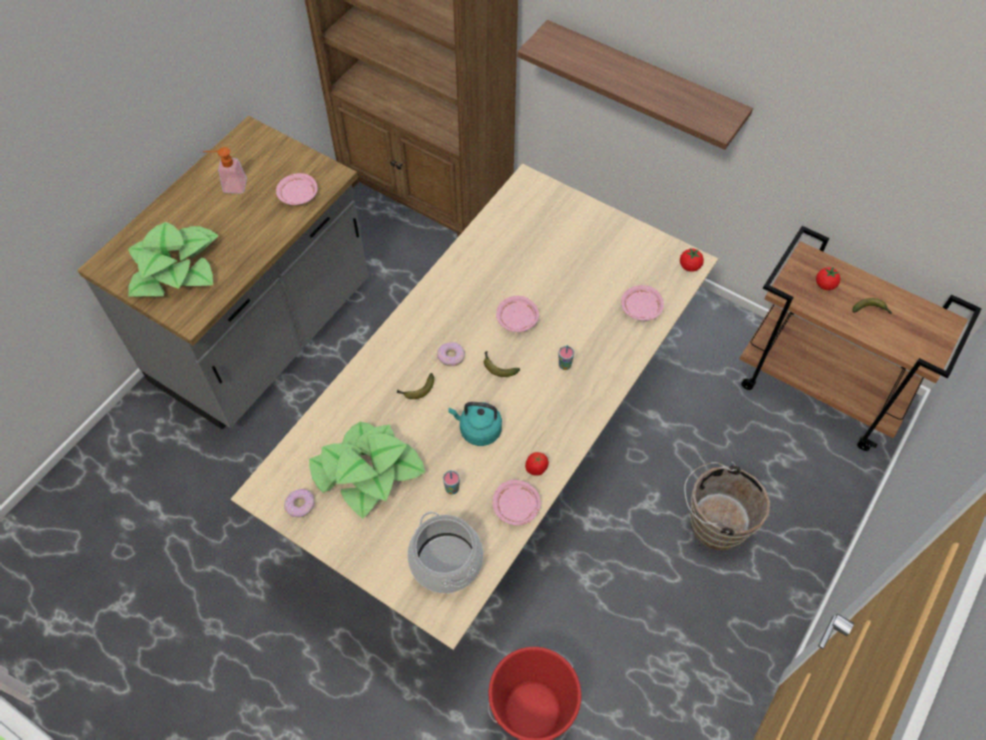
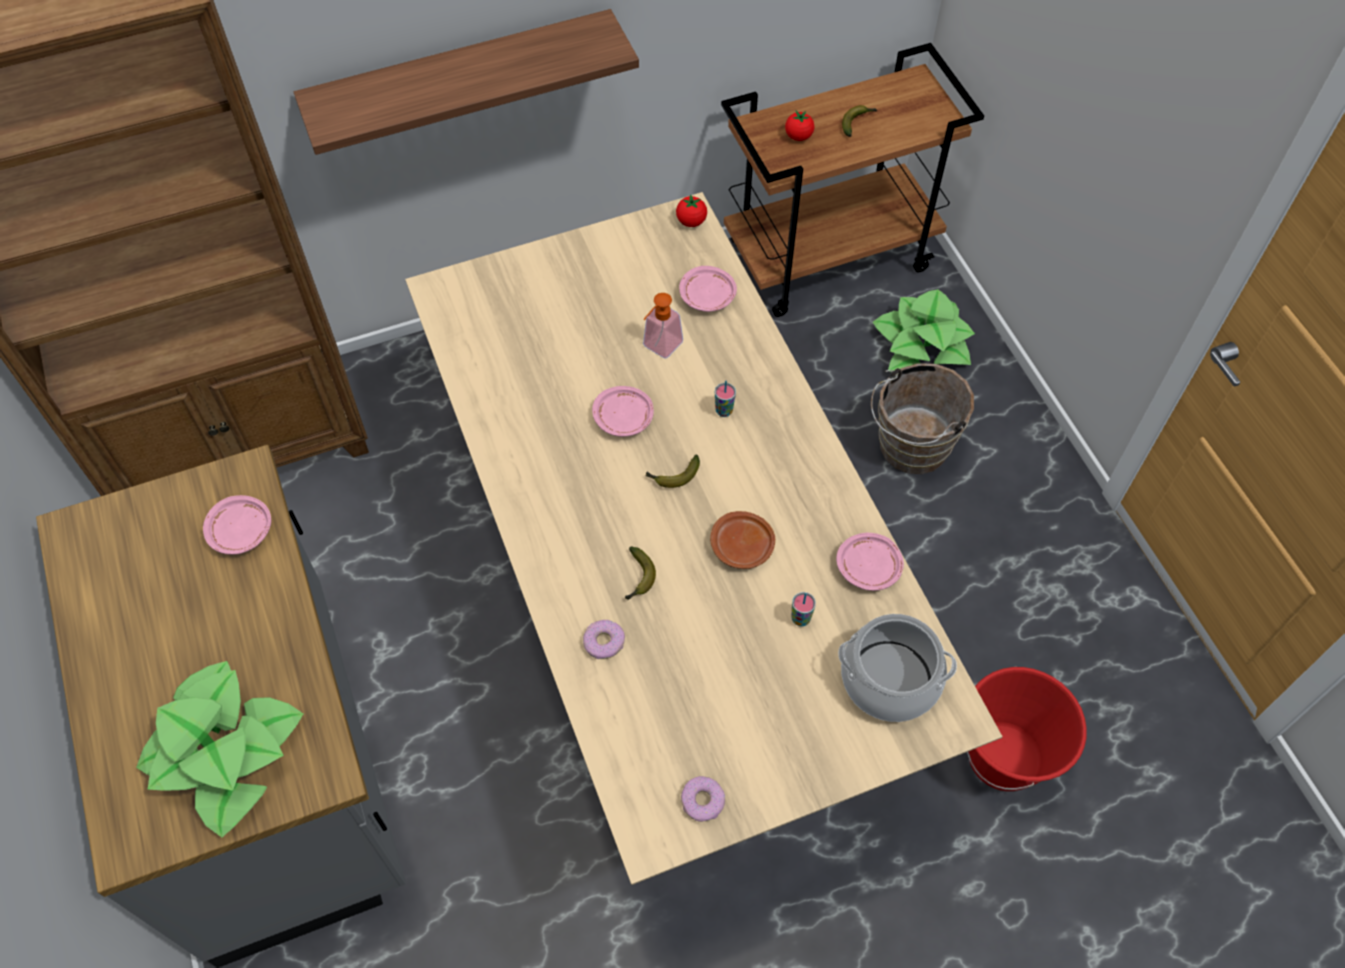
camera: 55 degrees left, 0 degrees up
soap dispenser [203,147,247,193] -> soap dispenser moved to [643,293,683,359]
potted plant [309,422,426,519] -> potted plant moved to [873,289,975,372]
donut [437,342,465,366] -> donut moved to [583,620,625,659]
turquoise kettle [449,402,502,446] -> brown plate [710,511,775,569]
tomato [525,452,549,476] -> none

